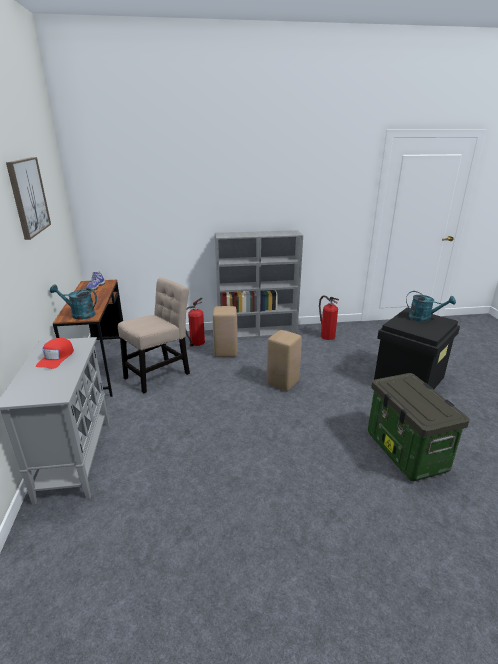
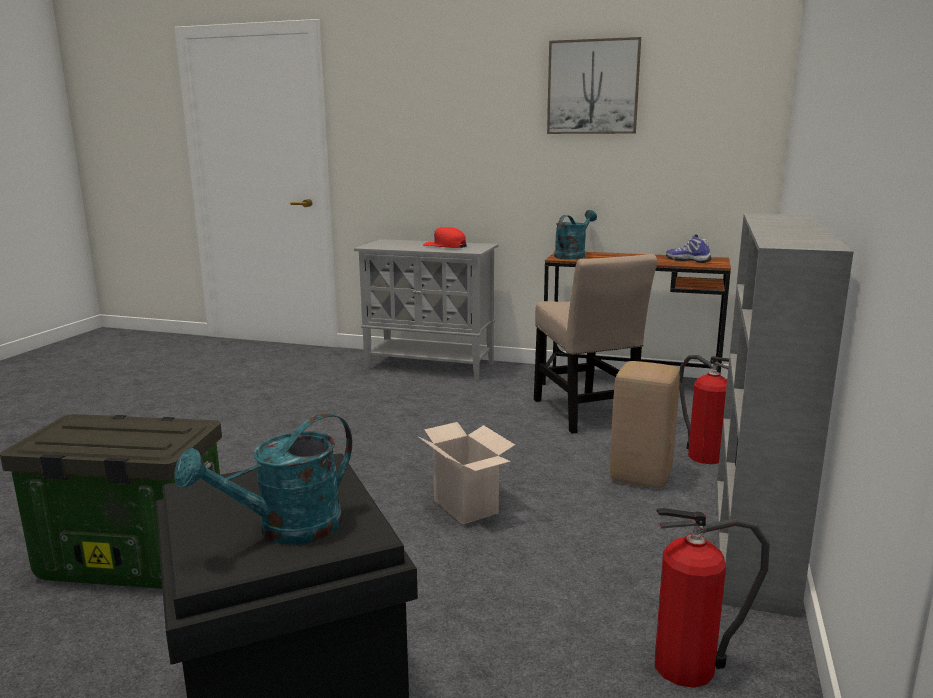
camera: 115 degrees right, 10 degrees down
beige stool [267,330,302,391] -> cardboard box [418,422,515,525]

